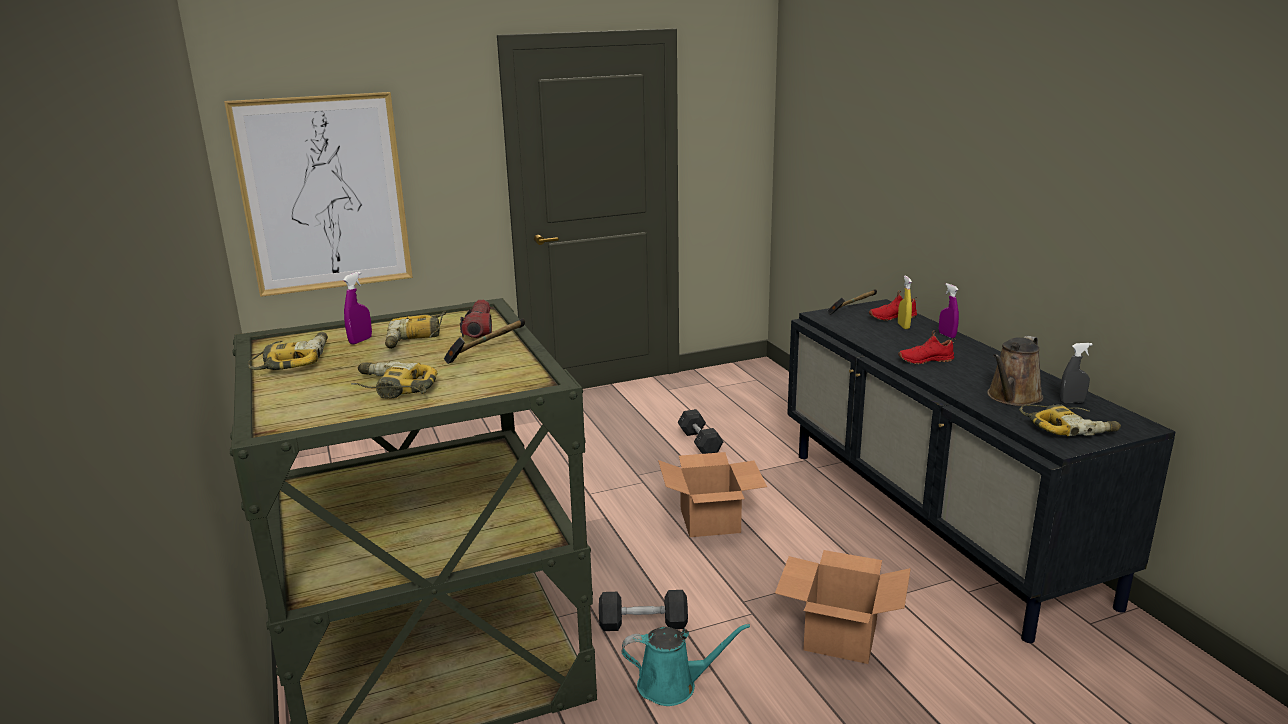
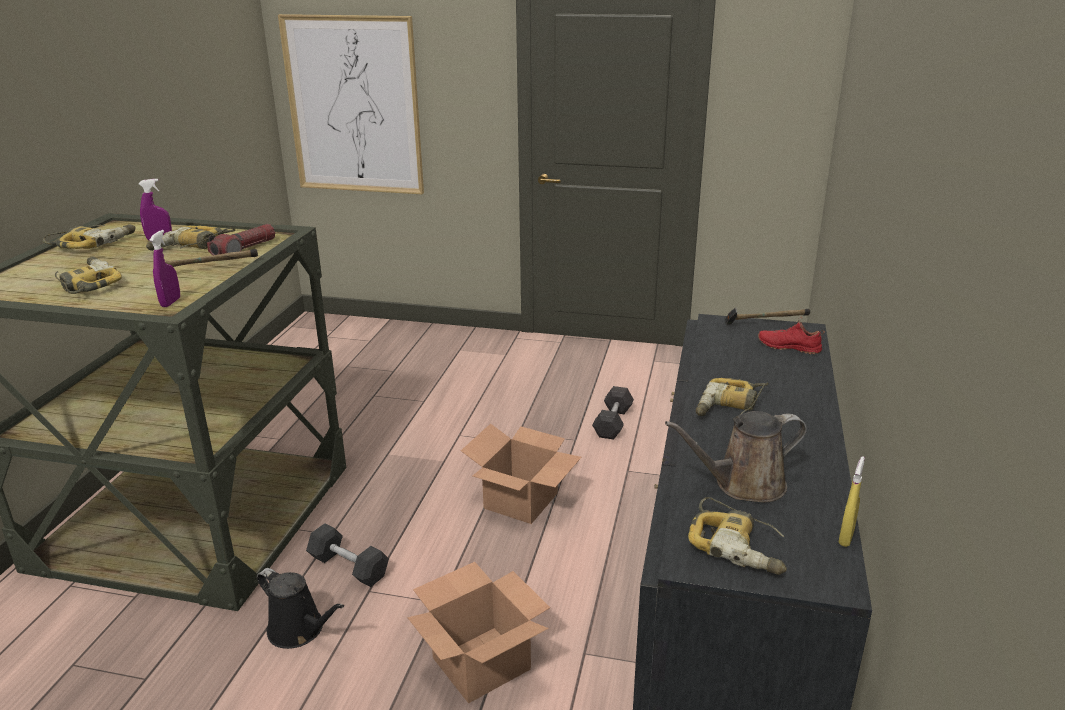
camera: 35 degrees right, 5 degrees up
turquoise watering can [621,624,750,706] -> black watering can [257,568,344,649]
yellow spray bottle [898,275,912,329] -> yellow spray bottle moved to [838,456,865,547]
red shoe [898,330,956,364] -> power drill [696,378,769,416]
purple spray bottle [939,283,959,338] -> purple spray bottle moved to [149,230,180,307]
grey spray bottle [1059,343,1093,403] -> none

